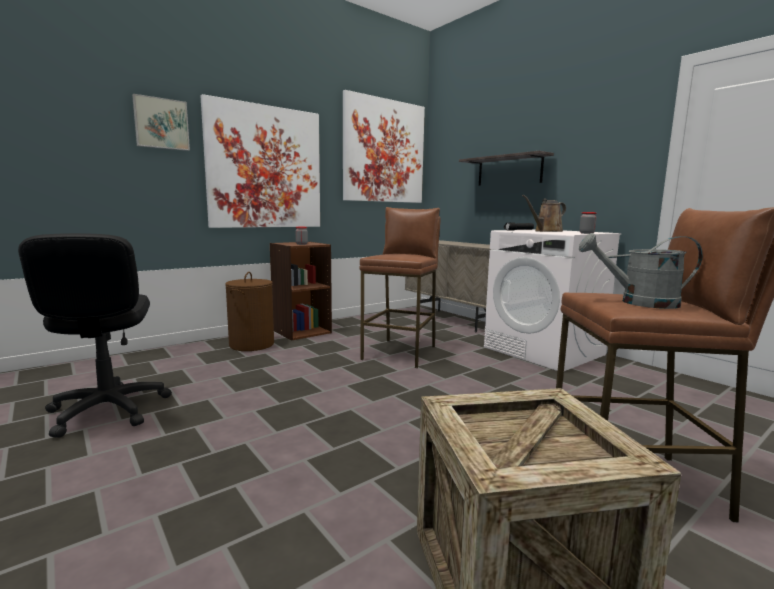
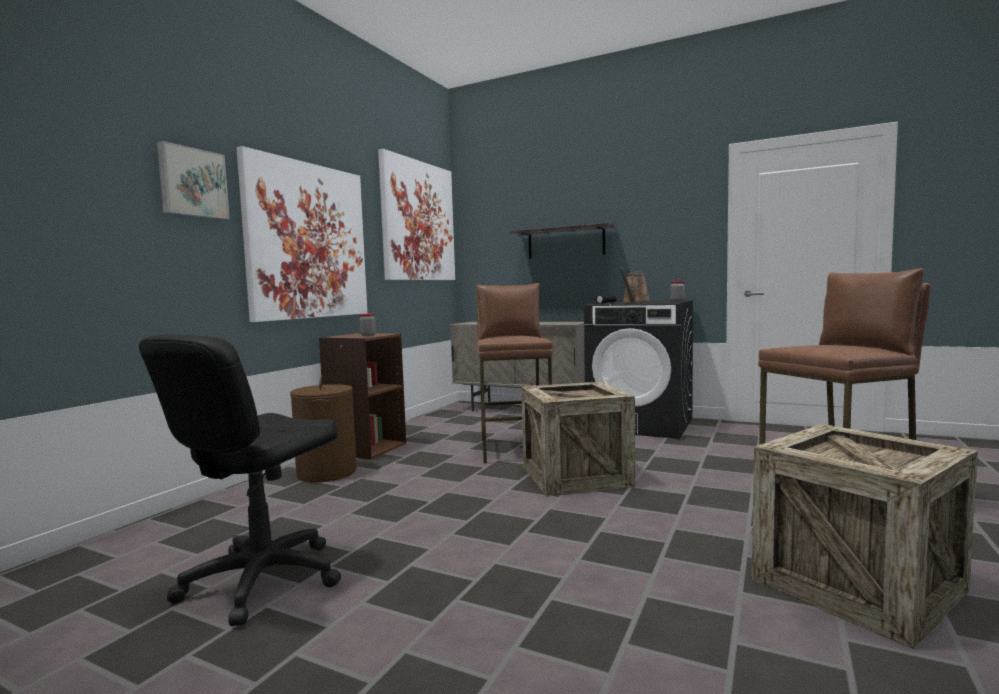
camera: 25 degrees left, 5 degrees down
black office chair [18,233,172,438] -> black office chair turned 75 degrees clockwise [139,334,341,626]
white washing machine [484,229,621,371] -> black washing machine [584,300,693,439]
grey watering can [579,233,703,309] -> none
none -> crate [521,382,635,497]

